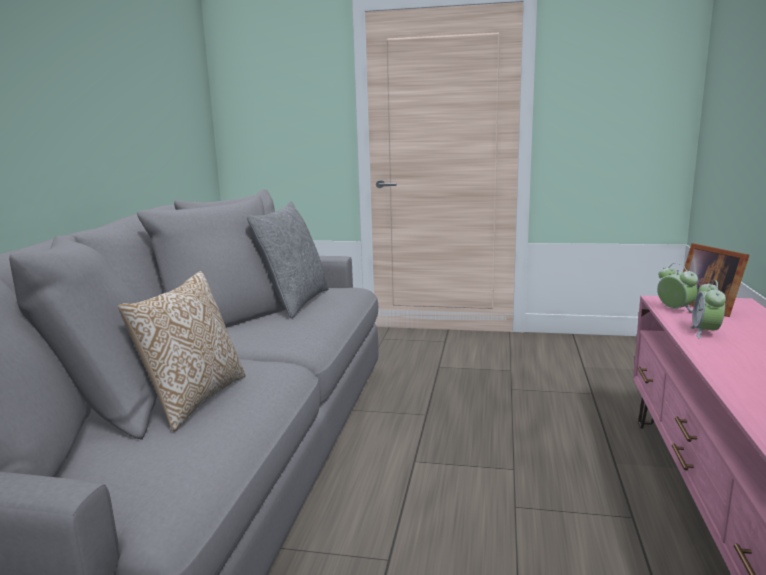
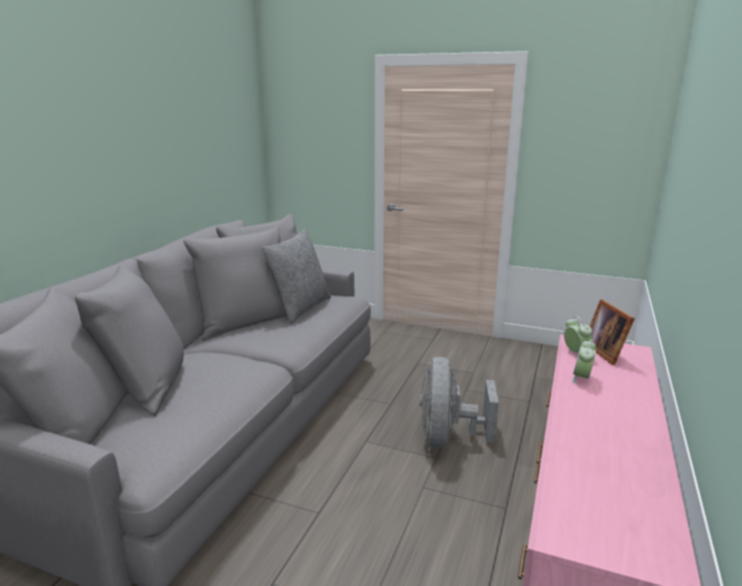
camera: 10 degrees right, 5 degrees up
pillow [118,271,246,432] -> none
none -> grey fan [420,357,499,448]

